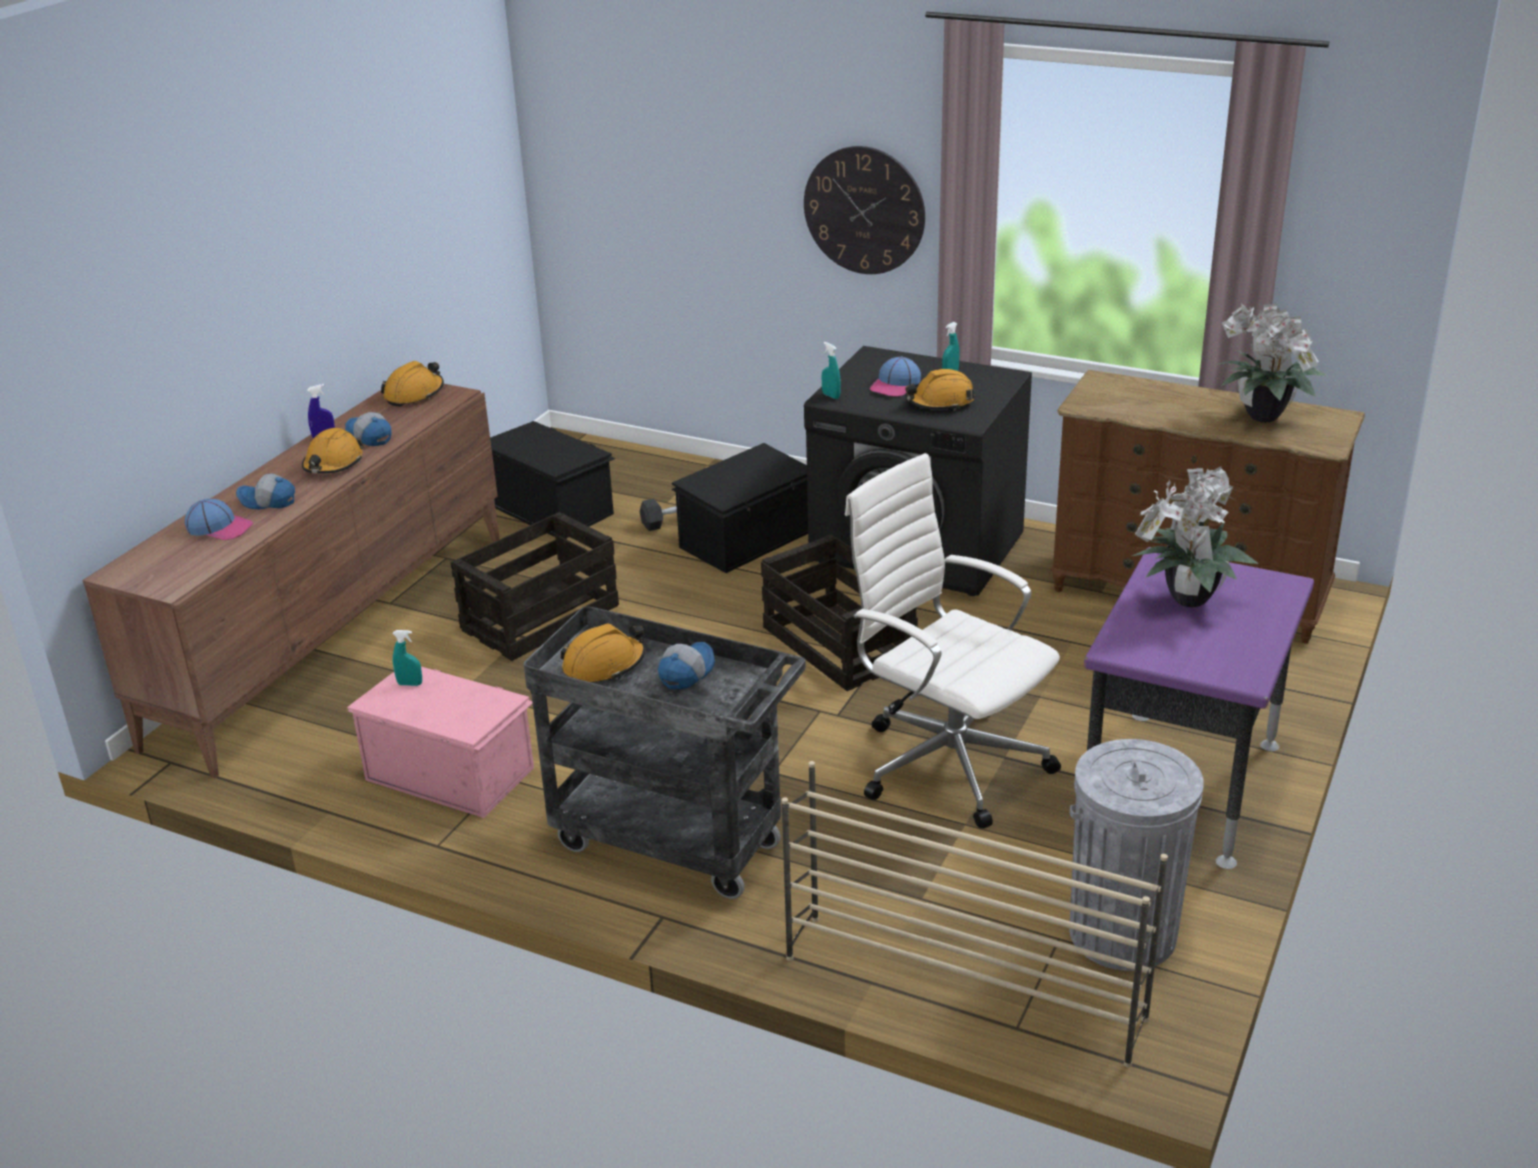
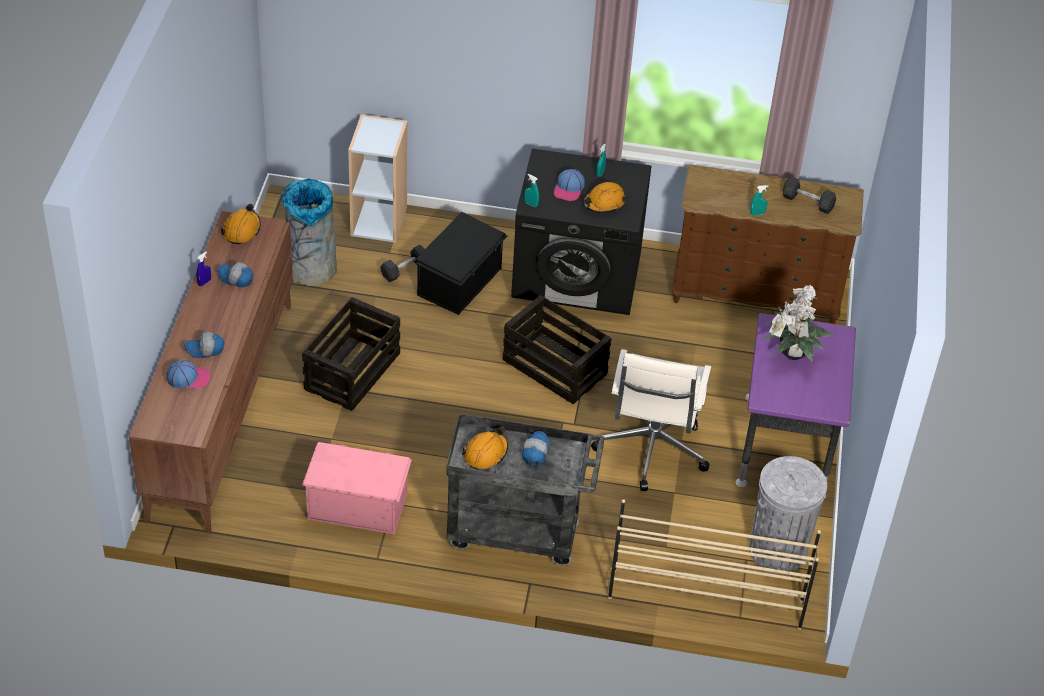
camera: 20 degrees left, 15 degrees up
orange hard hat [302,428,364,474] -> none
turquoise spray bottle [393,630,422,686] -> turquoise spray bottle moved to [750,185,769,215]
black storage box [490,421,616,538] -> grey trash can [281,179,337,286]
wall clock [804,146,925,274] -> none
white office chair [845,453,1061,829] -> white office chair turned 105 degrees counterclockwise [591,349,711,491]
potted plant [1219,303,1326,423] -> grey dumbbell [782,176,836,214]
none -> bookcase [348,114,407,243]

